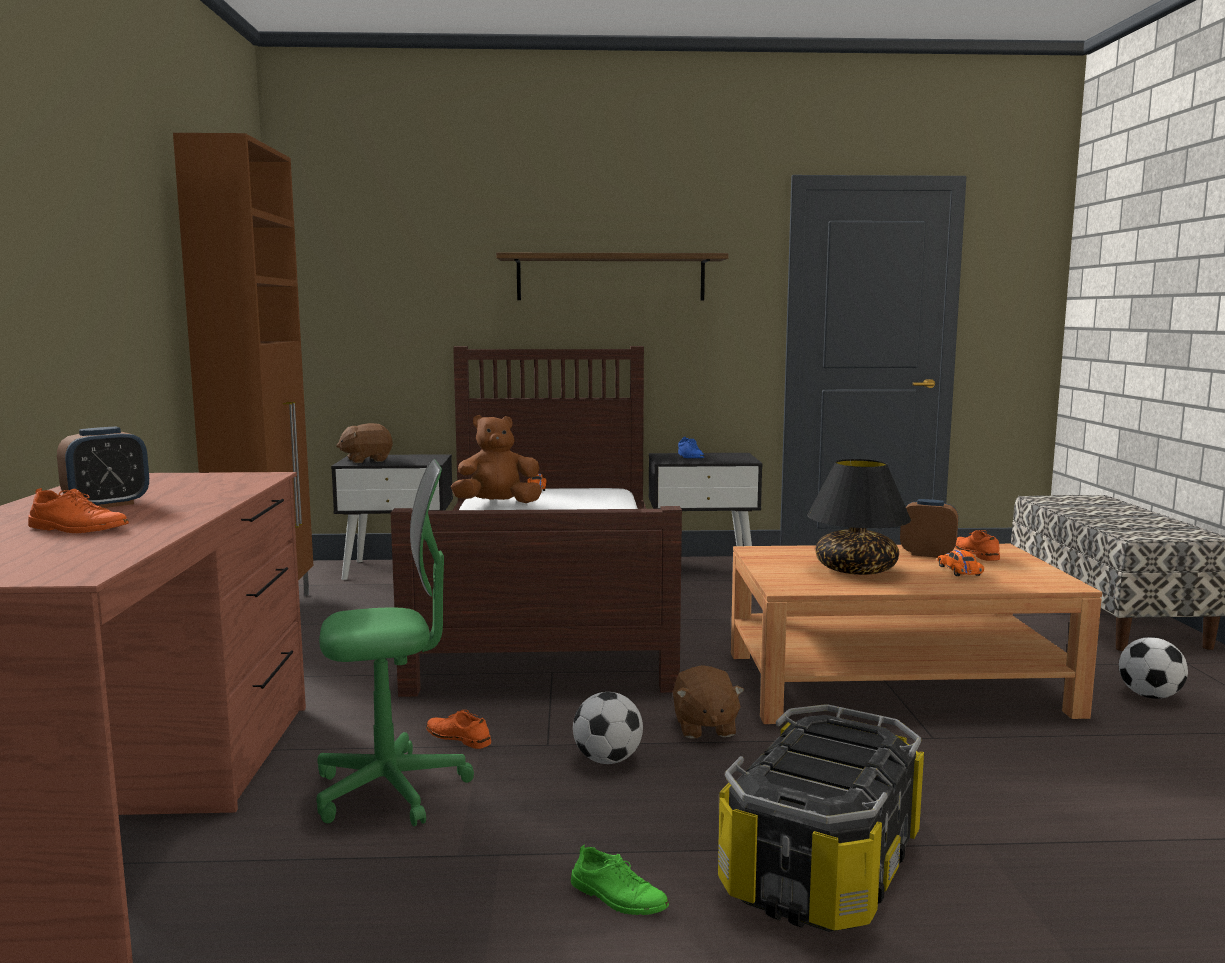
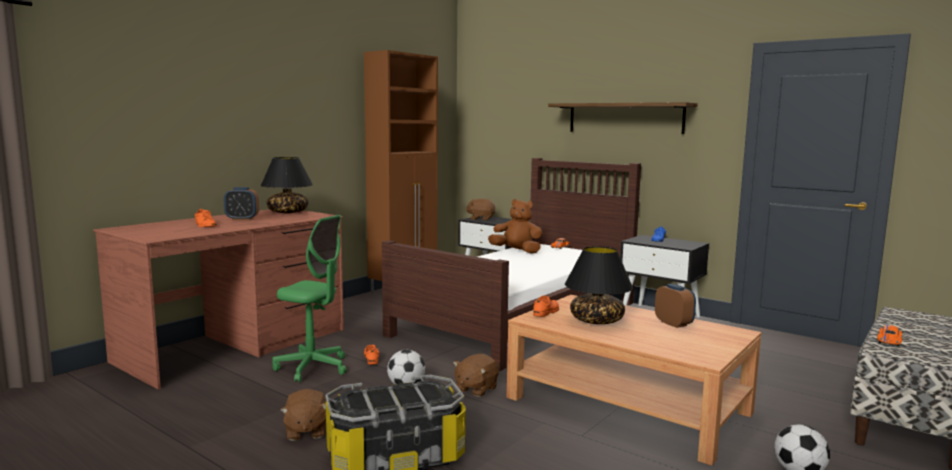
camera: 40 degrees right, 0 degrees up
green shoe [571,844,669,915] -> brown plush toy [281,389,326,441]
orange toy car [937,550,984,576] -> orange toy car moved to [877,325,902,346]
orange shoe [955,530,1000,561] -> orange shoe moved to [533,295,559,317]
none -> black table lamp [261,157,313,213]

